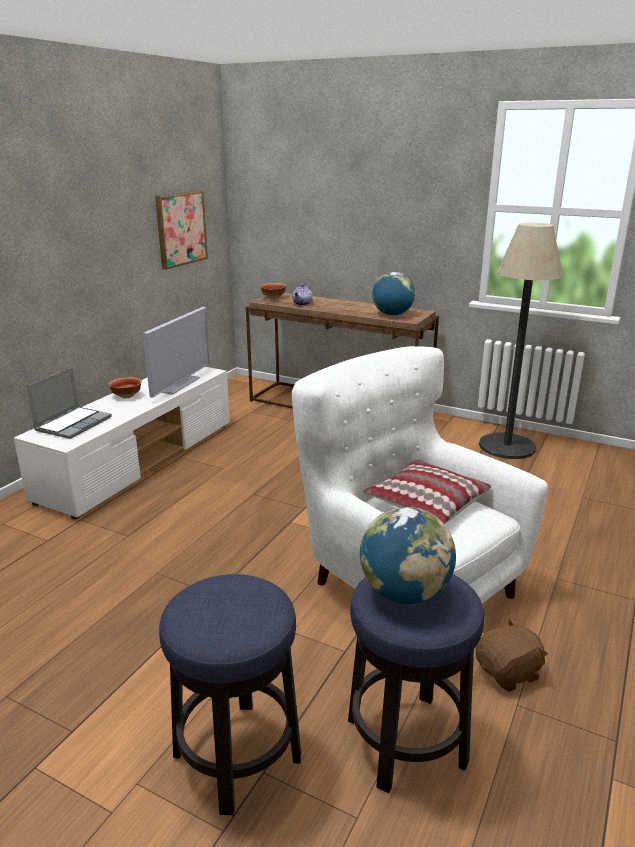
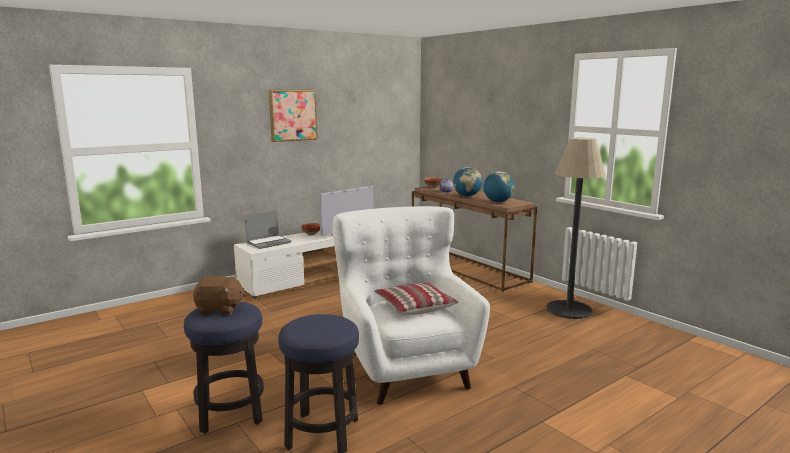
camera: 25 degrees right, 10 degrees down
picture [155,191,208,270] -> picture moved to [269,90,318,142]
globe [360,507,456,604] -> globe moved to [453,167,482,196]
brown plush toy [475,618,548,692] -> brown plush toy moved to [193,276,246,315]

